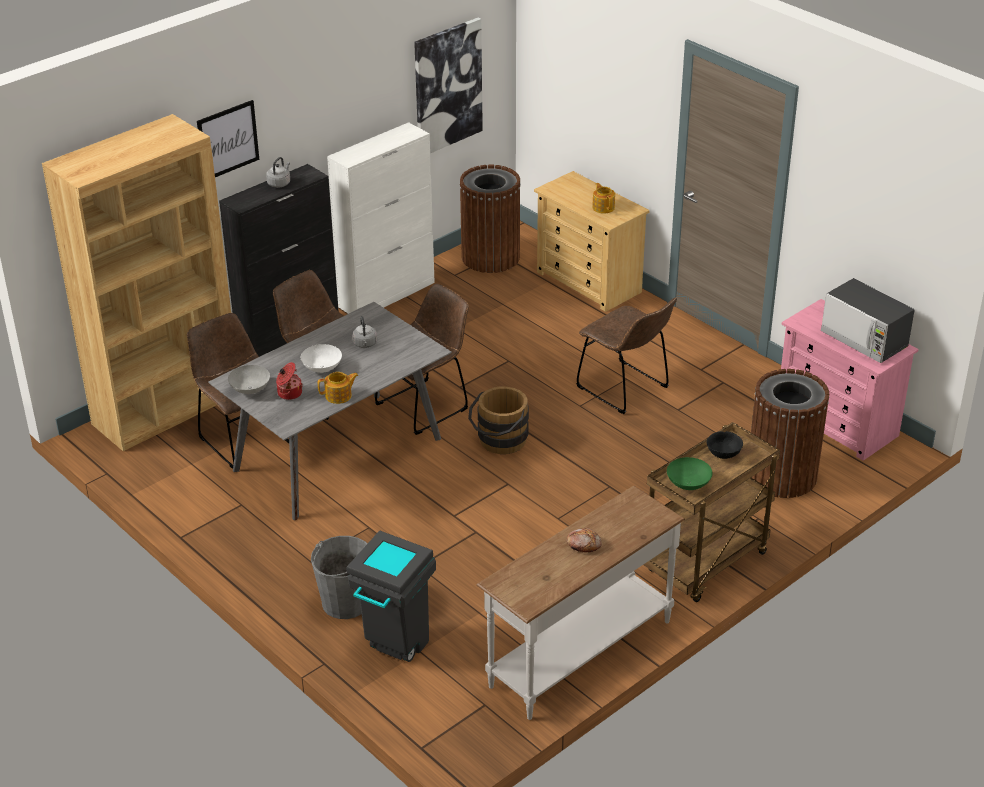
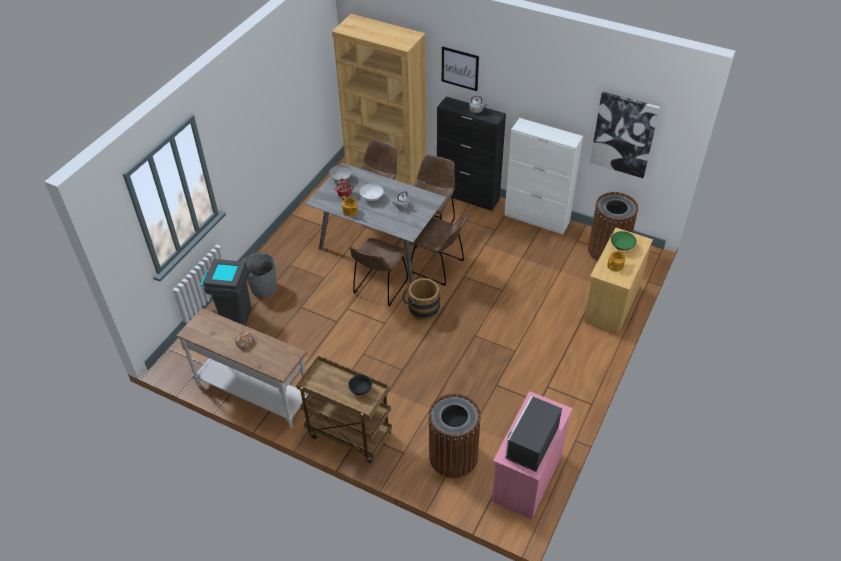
camera: 70 degrees right, 10 degrees up
brown chair [576,297,677,414] -> brown chair moved to [349,238,408,306]
green bowl [667,457,712,490] -> green bowl moved to [611,231,637,251]

